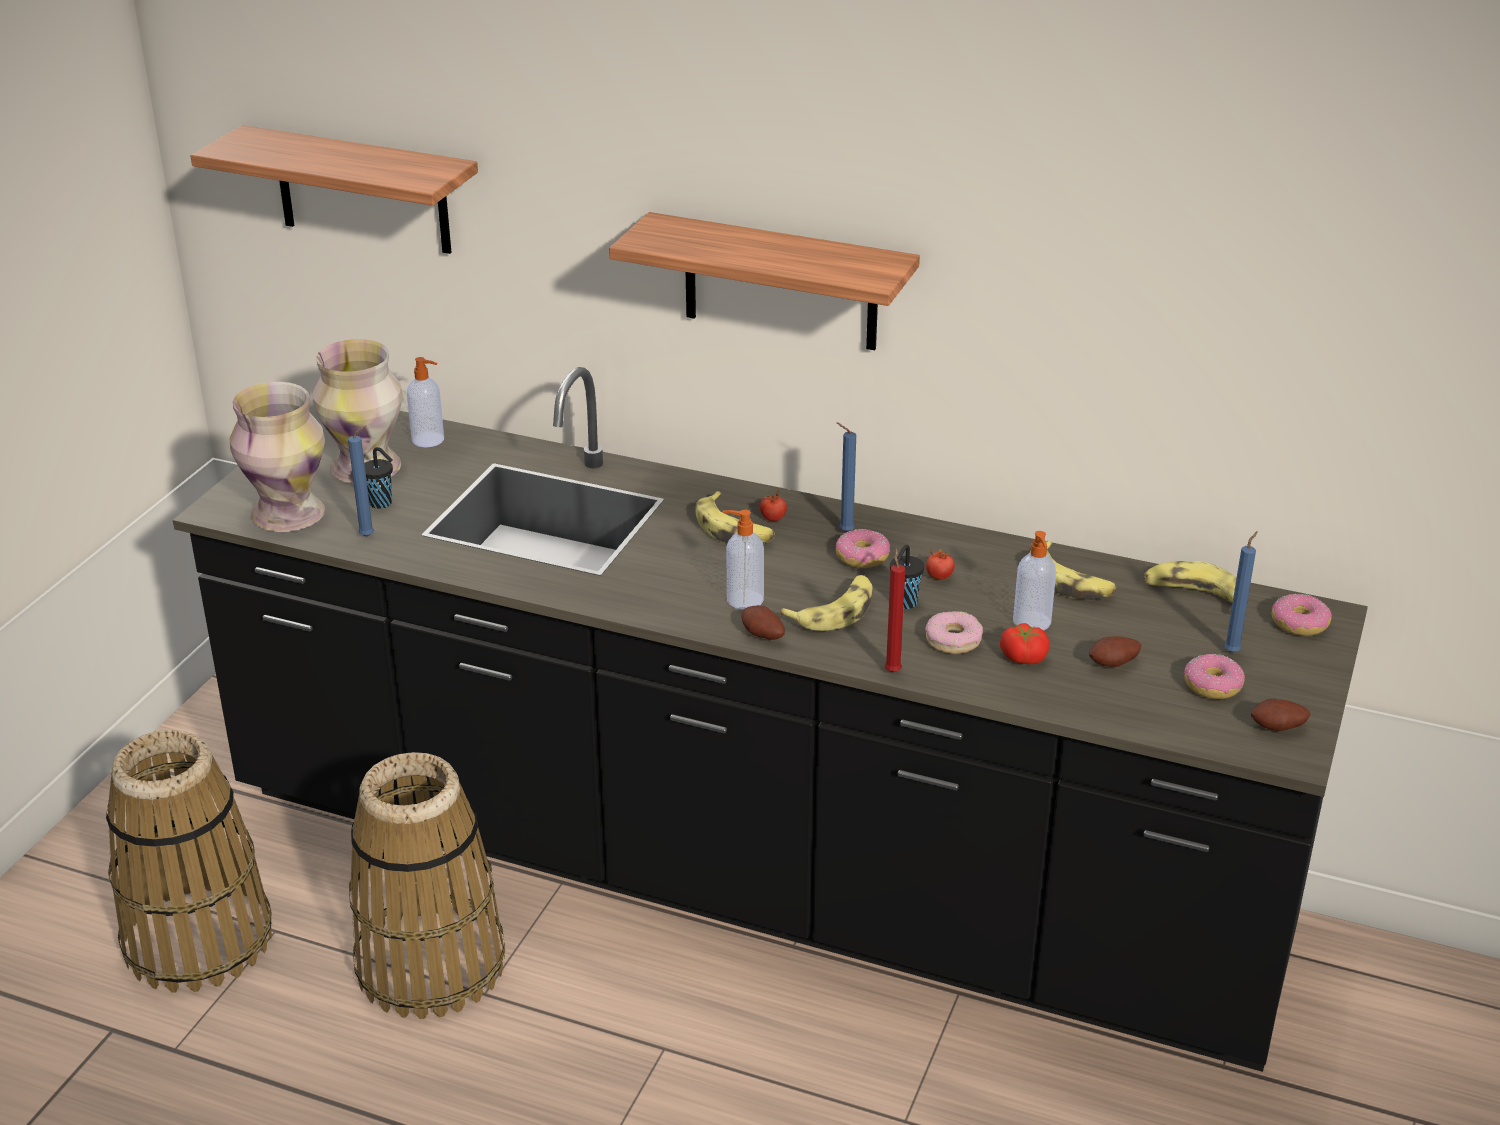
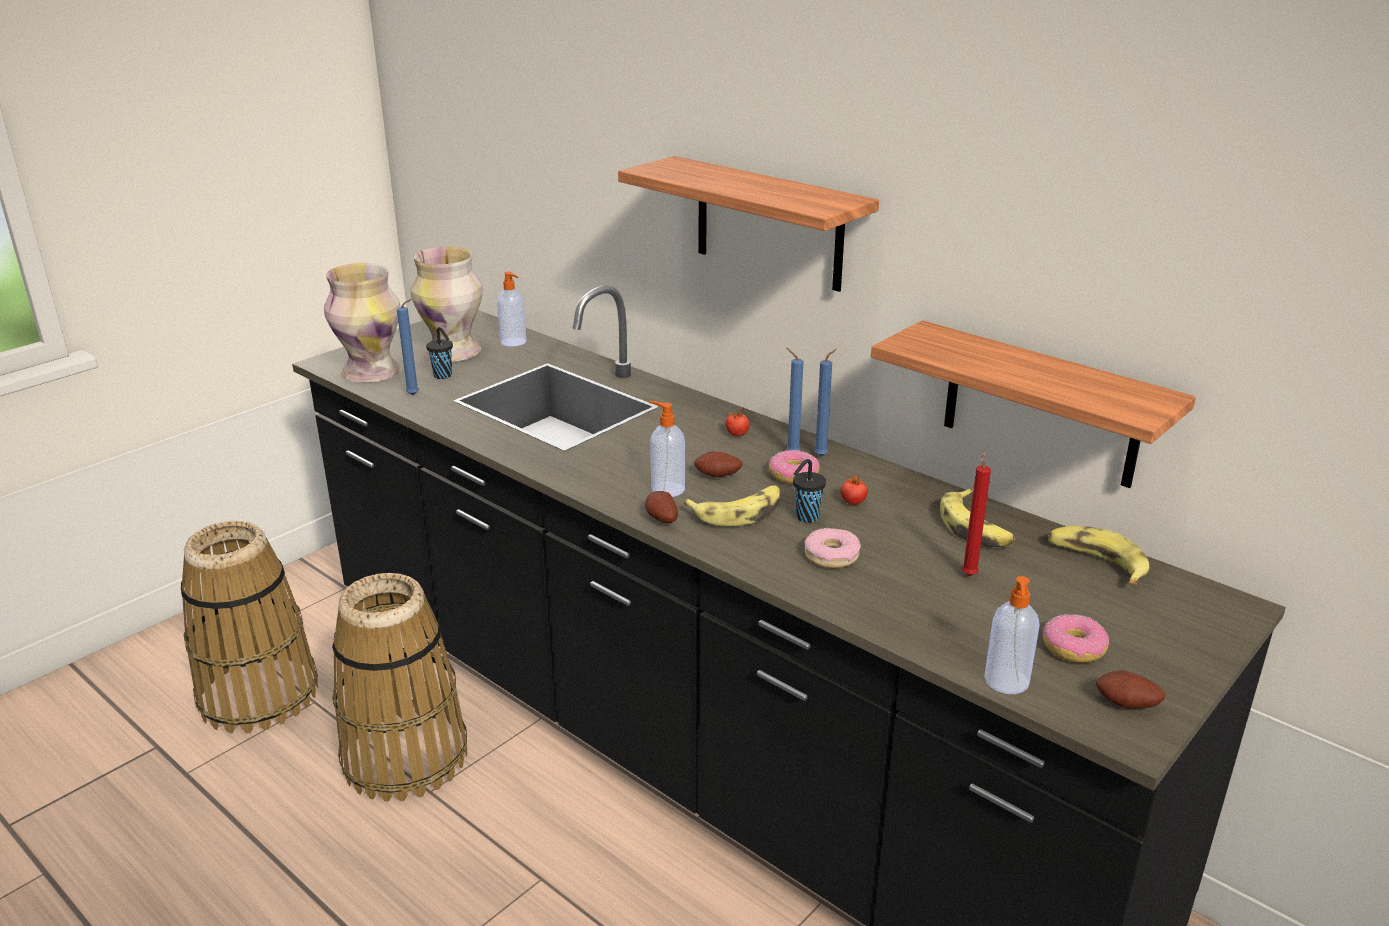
camera: 20 degrees right, 5 degrees down
shelf [191,125,478,254] -> shelf moved to [871,321,1196,488]
banana [695,491,775,543] -> none
red candle [885,548,905,672] -> red candle moved to [962,449,991,576]
tomato [1000,623,1050,664] -> none
soap dispenser [1013,531,1056,631] -> soap dispenser moved to [984,576,1040,694]
potato [1089,636,1142,667] -> potato moved to [694,451,743,477]
blue candle [1224,531,1258,653] -> blue candle moved to [814,349,837,456]
donut [1272,594,1332,636] -> none

